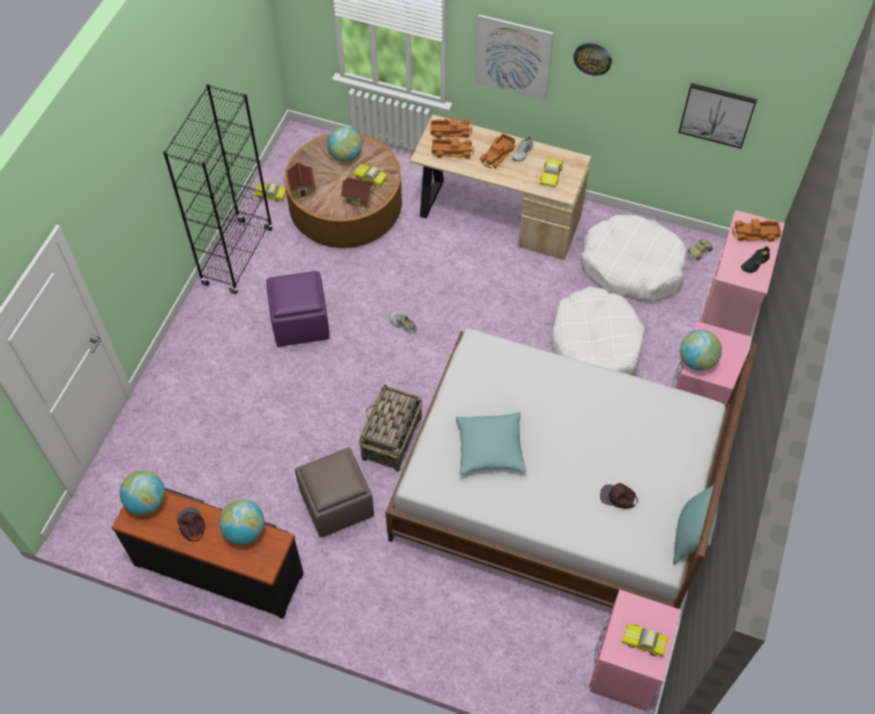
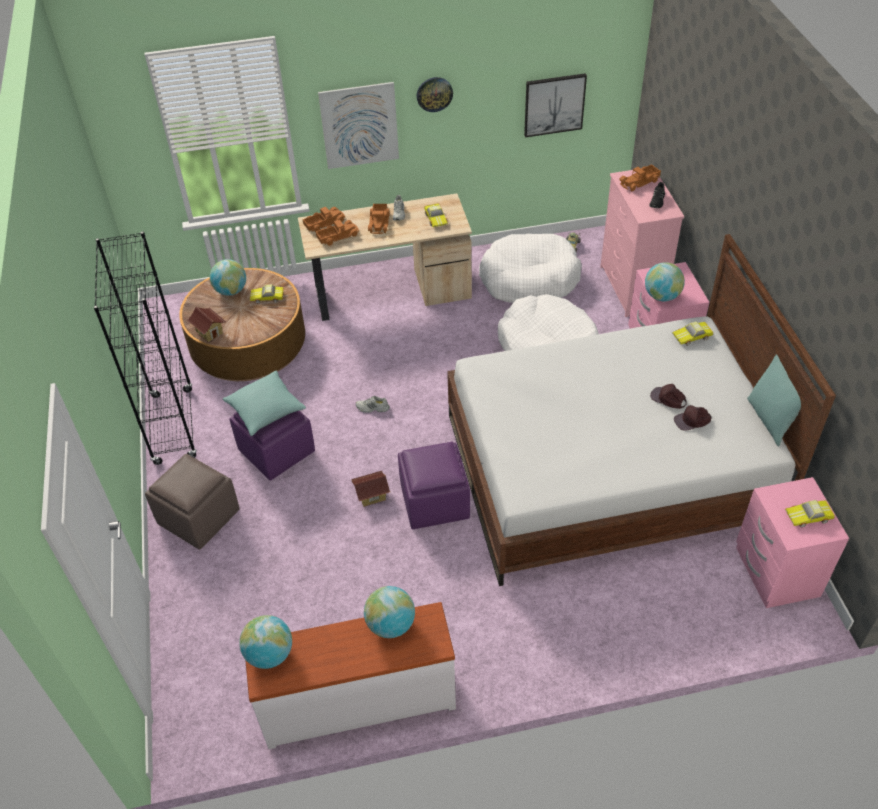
camera: 30 degrees left, 10 degrees down
black dresser [111,488,304,619] -> white dresser [245,602,456,749]
brown cap [177,507,205,542] -> brown cap moved to [650,384,687,409]
toy car [254,183,286,202] -> toy car moved to [672,321,713,345]
brown ottoman [295,447,374,538] -> brown ottoman moved to [145,454,240,550]
toy house [341,177,374,207] -> toy house moved to [351,471,390,507]
basket [359,384,423,472] -> purple ottoman [398,442,470,529]
turquoise pillow [456,412,526,475] -> turquoise pillow moved to [223,370,306,436]

